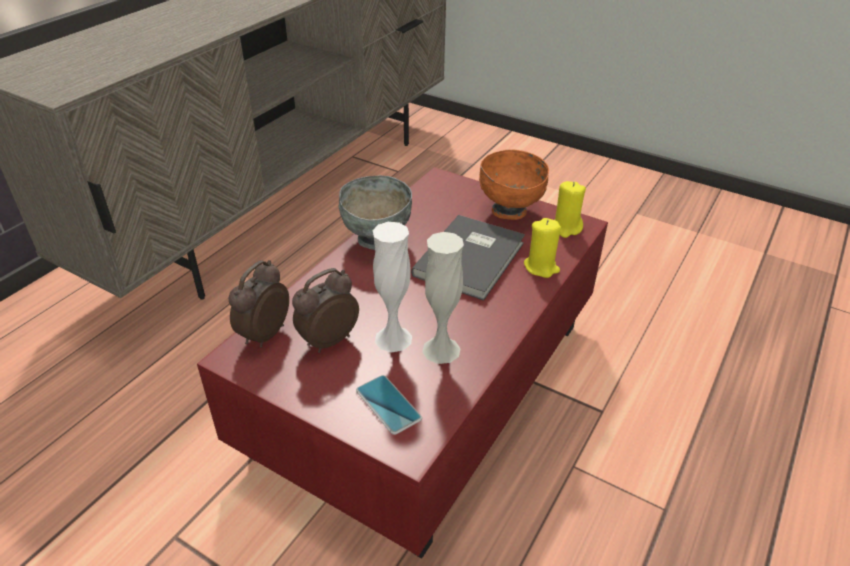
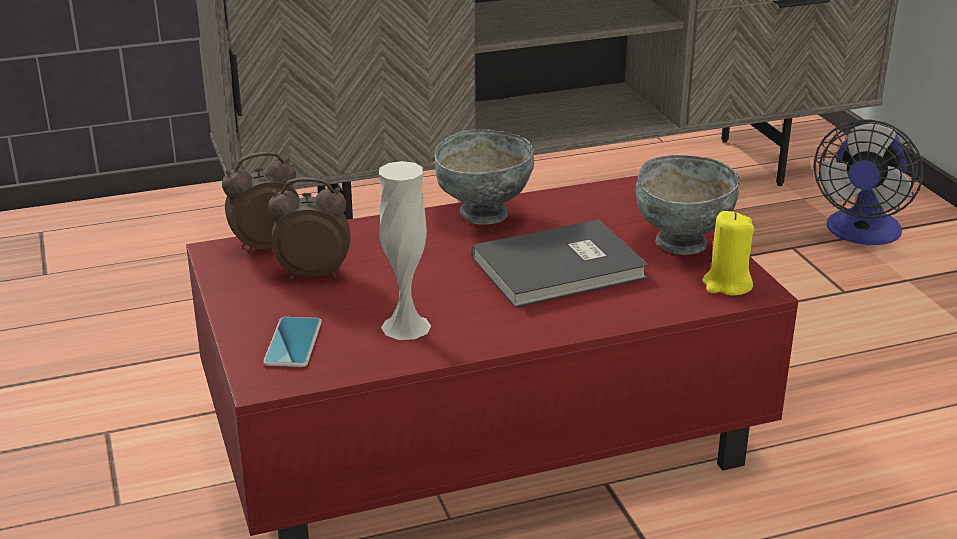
camera: 40 degrees right, 10 degrees down
white vase [373,222,412,352] -> none
orange bowl [479,150,549,220] -> grey bowl [636,155,740,255]
yellow candle [524,218,561,278] -> none
none -> fan [814,119,923,245]

